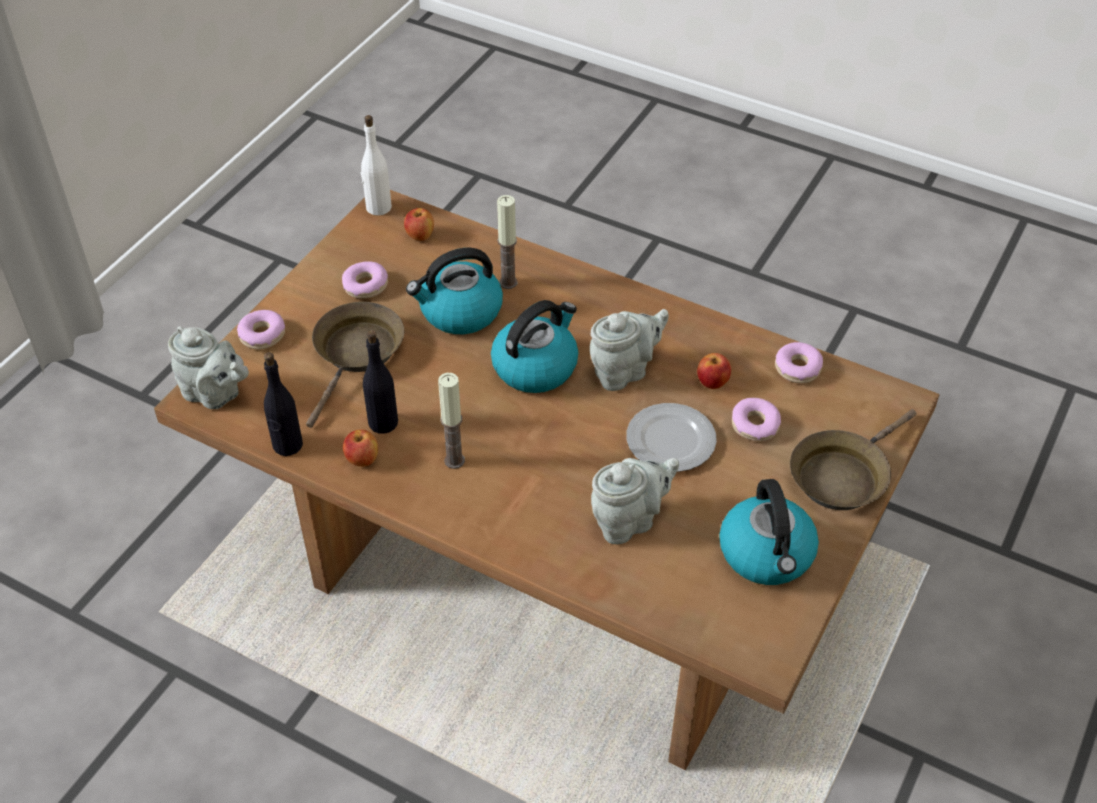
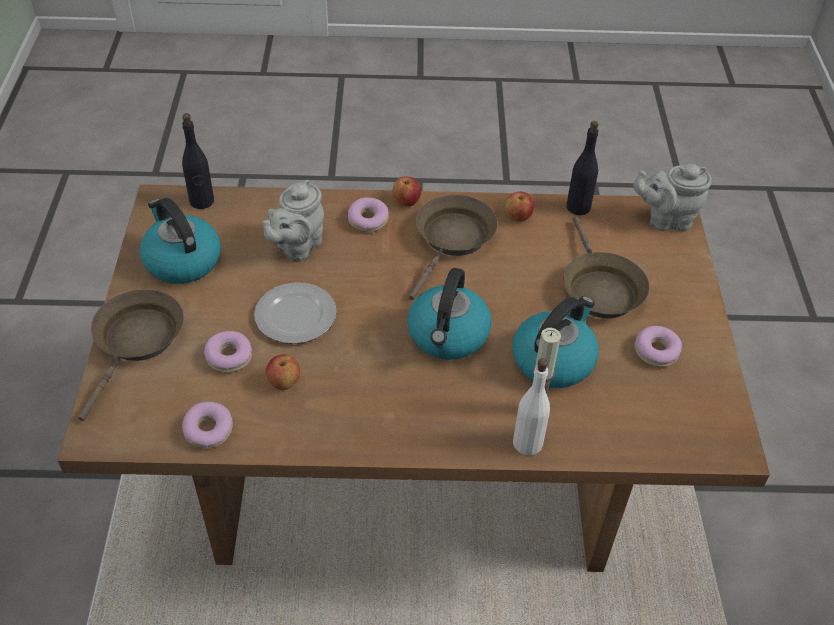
camera: 150 degrees right, 0 degrees up
donut [237,310,285,349] -> donut moved to [348,197,389,232]
white bottle [361,115,392,216] -> white bottle moved to [513,358,550,455]
black bottle [363,330,398,434] -> black bottle moved to [182,113,214,209]
apple [404,208,434,241] -> apple moved to [393,176,421,207]
candle [438,373,465,469] -> brown frying pan [409,195,498,300]
grey teapot [590,309,669,391] -> none

